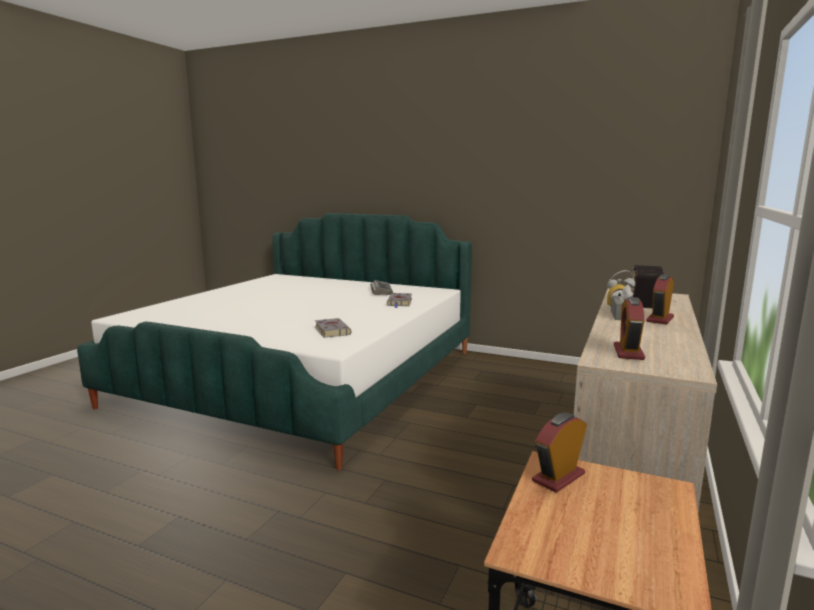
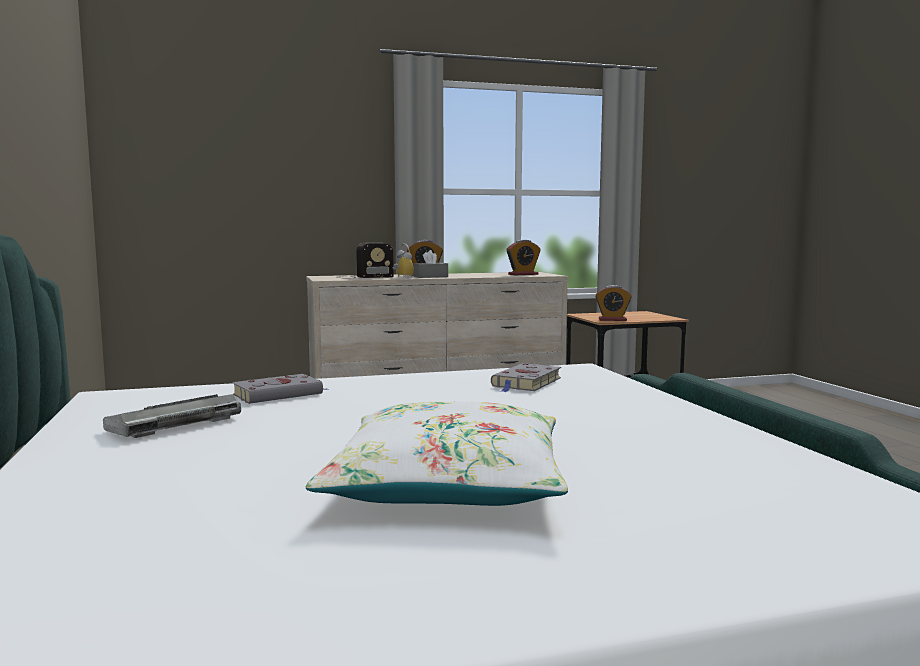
camera: 130 degrees left, 5 degrees down
none -> white pillow [306,402,568,506]

